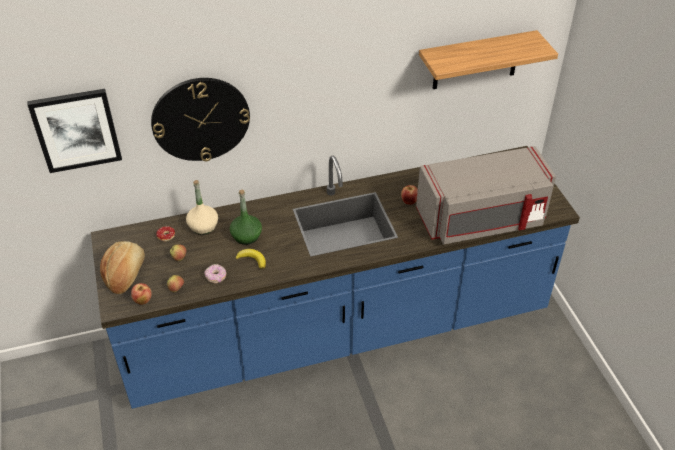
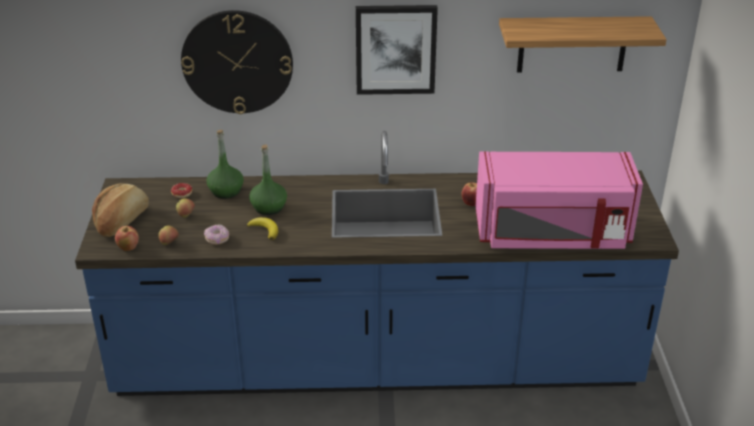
camera: 15 degrees right, 10 degrees down
picture [27,89,122,173] -> picture moved to [356,5,438,95]
beige bottle [186,180,218,235] -> green bottle [206,130,244,199]
grey microwave [416,146,556,244] -> pink microwave [476,151,643,249]

